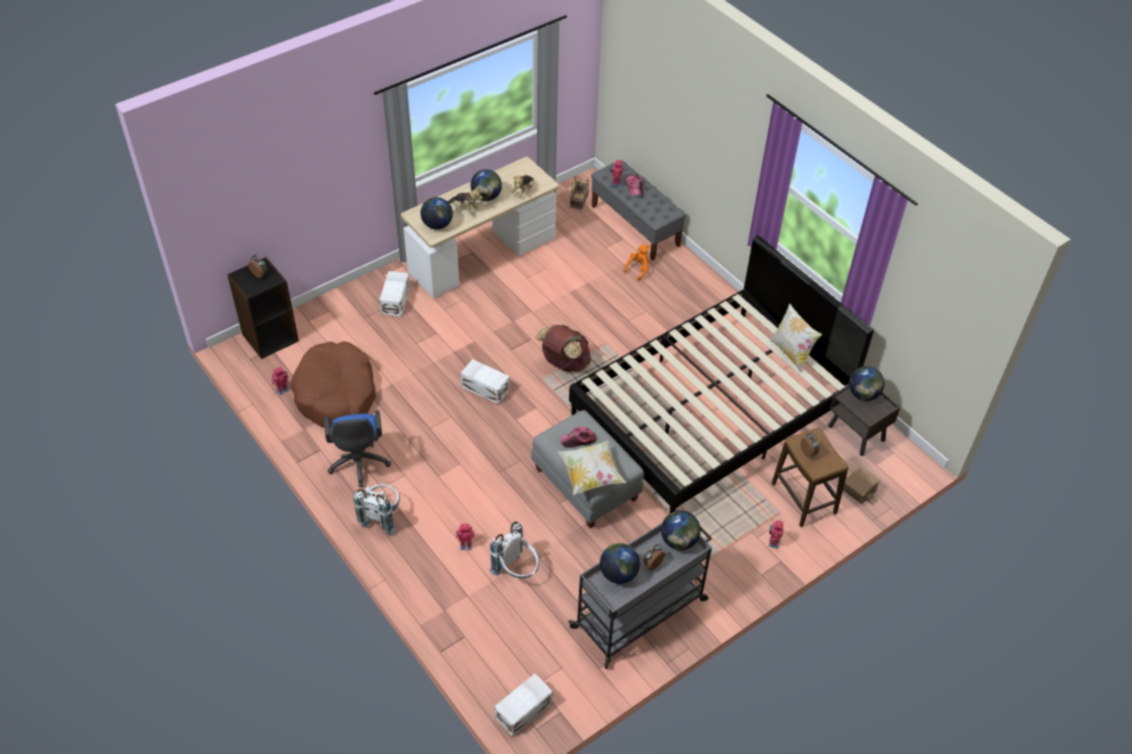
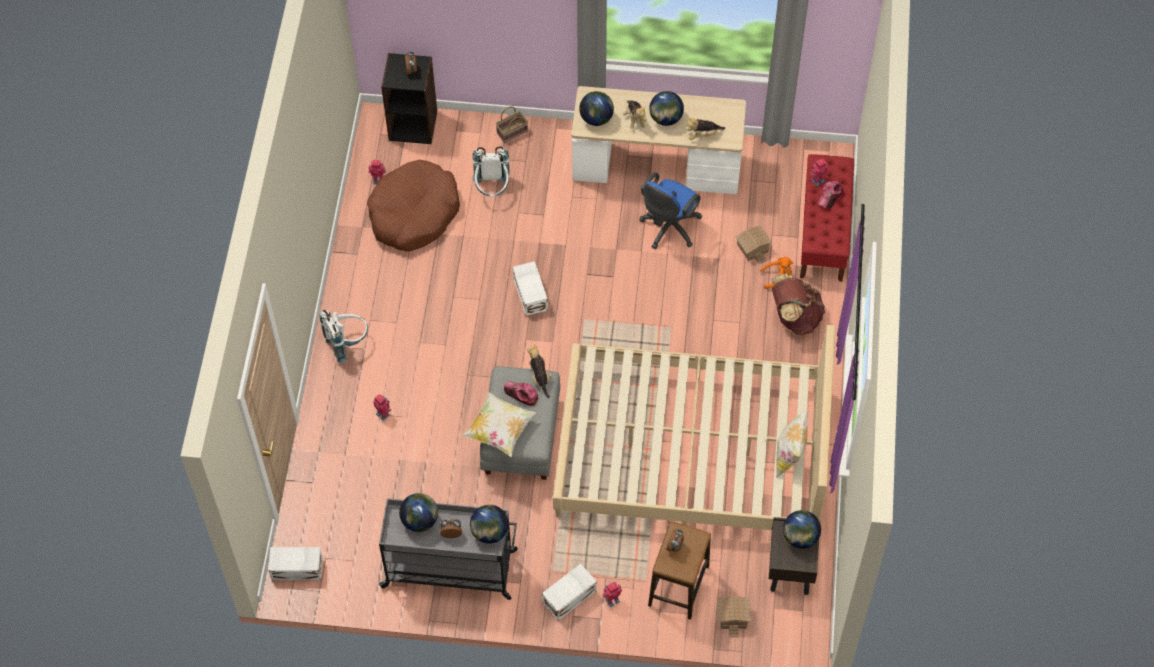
camera: 45 degrees right, 10 degrees up
blue office chair [324,410,391,487] -> blue office chair moved to [639,172,702,249]
white storage box [379,271,410,317] -> white storage box moved to [542,564,597,621]
white backpack [490,522,539,579] -> white backpack moved to [472,146,510,196]
brown backpack [535,325,591,372] -> brown backpack moved to [771,274,825,335]
black bed [569,236,874,513] -> beige bed [553,325,835,530]
basket [570,177,589,210] -> basket moved to [496,106,528,143]
grey bench [591,160,686,261] -> red bench [800,154,854,282]
none -> plush toy [527,344,552,398]
none -> toy house [735,225,772,264]

